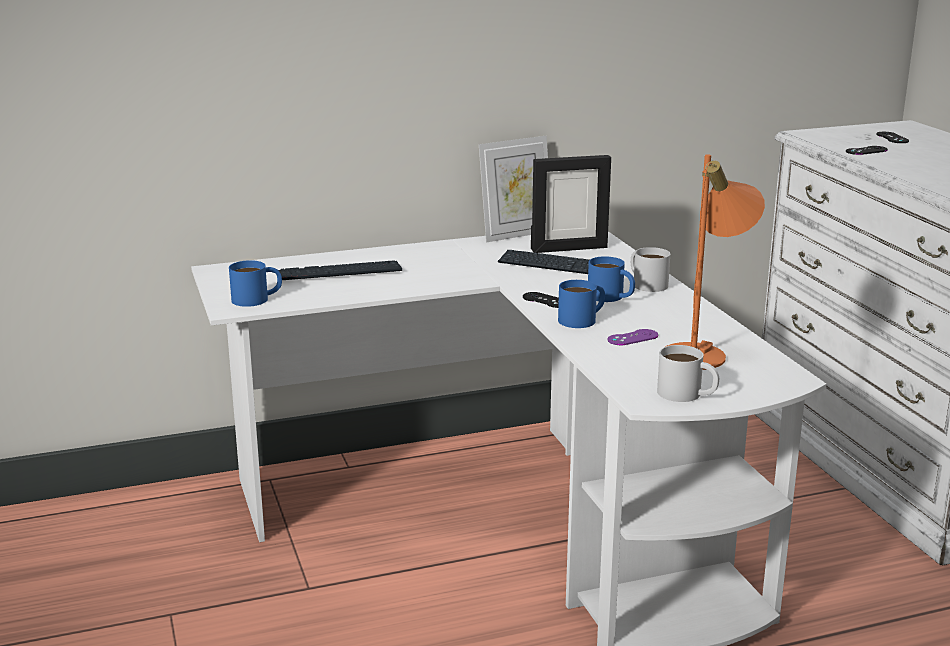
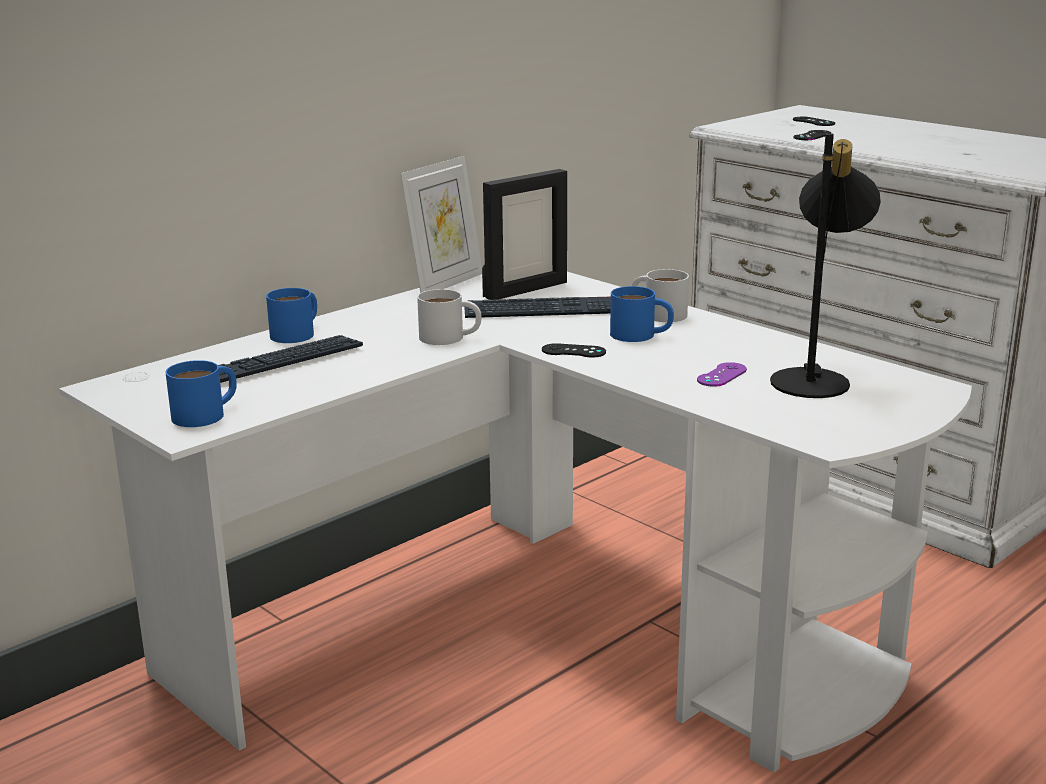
camera: 25 degrees left, 0 degrees up
blue mug [558,280,605,328] -> blue mug moved to [266,288,317,343]
white mug [657,345,719,402] -> white mug moved to [417,289,481,345]
orange table lamp [665,154,765,370] -> black table lamp [770,133,881,398]

